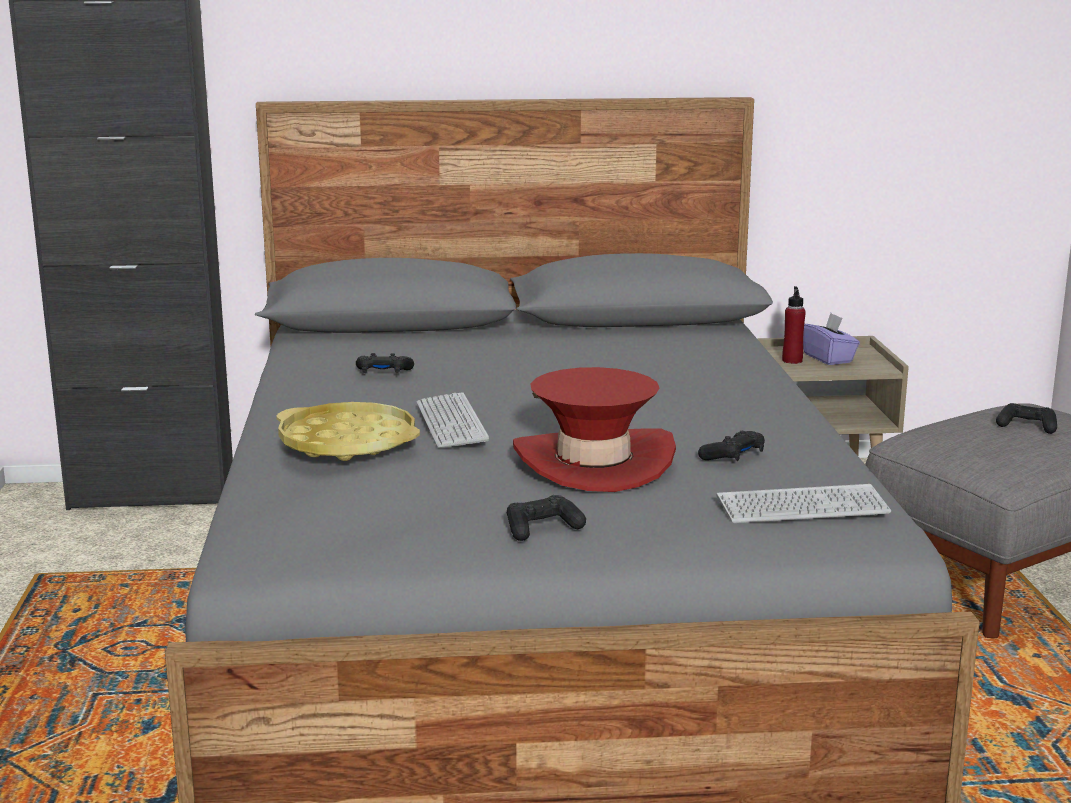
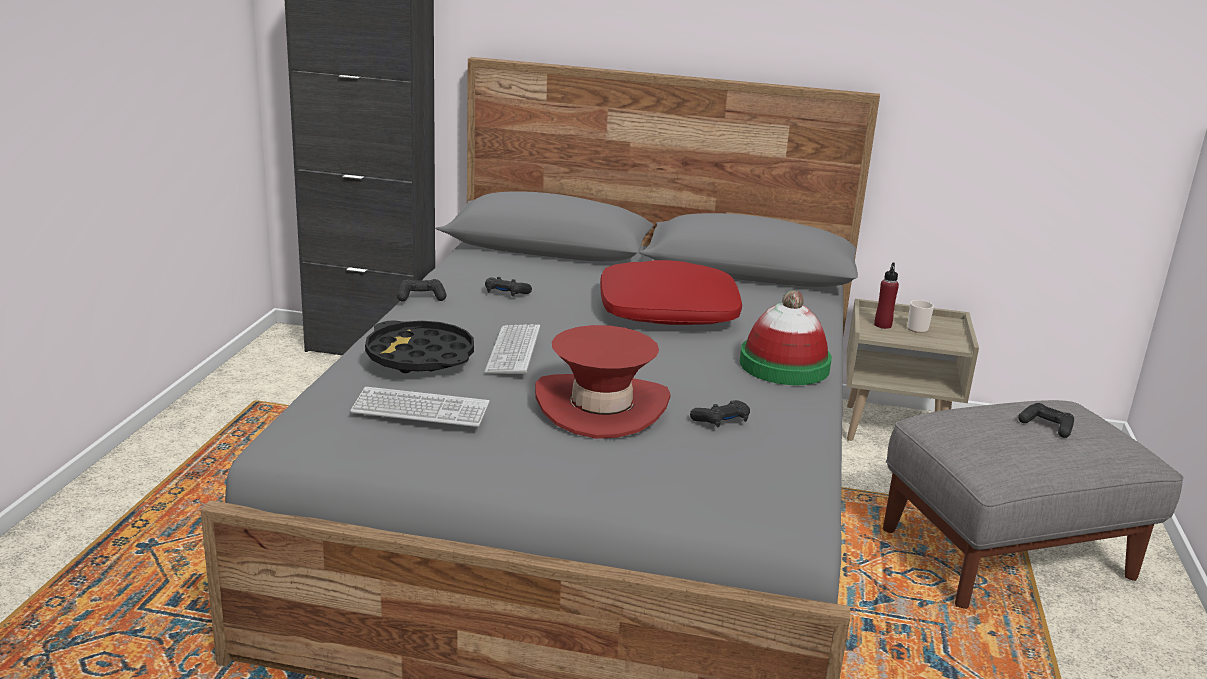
camera: 15 degrees right, 5 degrees up
yellow tray [276,402,420,461] -> black tray [365,320,474,373]
black game controller [507,495,586,541] -> black game controller moved to [397,279,446,302]
keyboard [717,484,891,523] -> keyboard moved to [350,387,490,427]
purple tissue box [803,313,860,365] -> mug [907,300,934,333]
none -> red pillow [600,260,742,325]
none -> hat [740,290,832,385]

